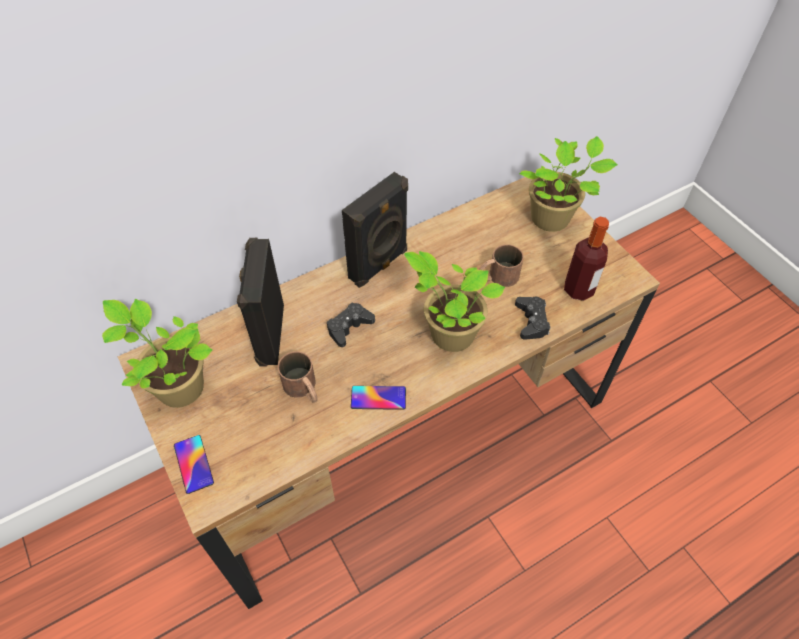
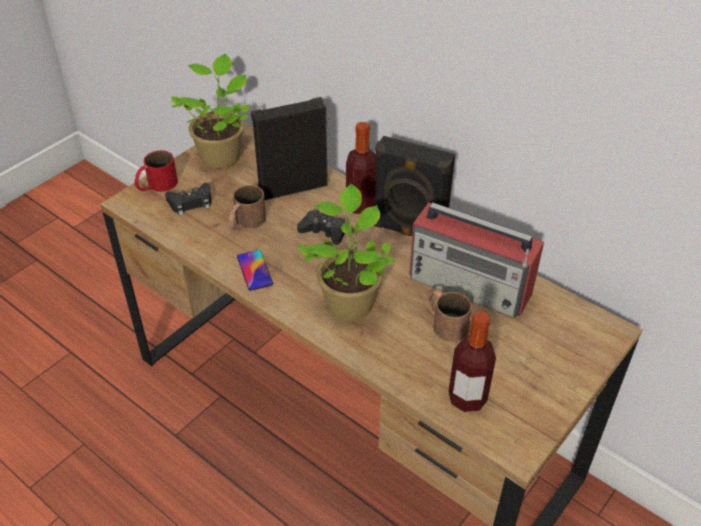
camera: 70 degrees right, 10 degrees down
phone [174,435,214,494] -> red mug [135,150,178,192]
black game controller [515,297,550,340] -> black game controller moved to [165,183,212,215]
potted plant [519,136,618,232] -> none
none -> bottle [346,122,377,214]
none -> radio [409,202,544,318]

